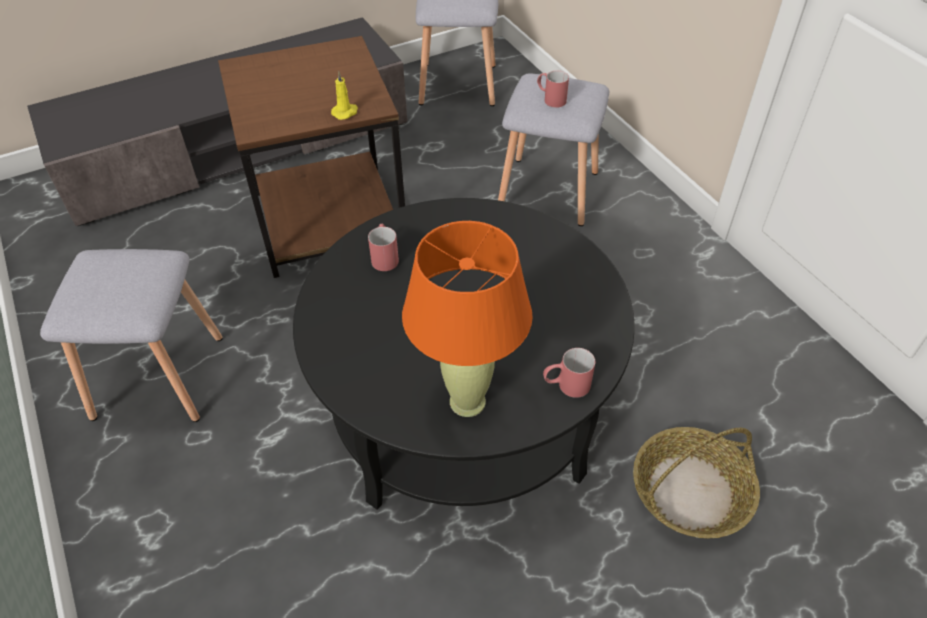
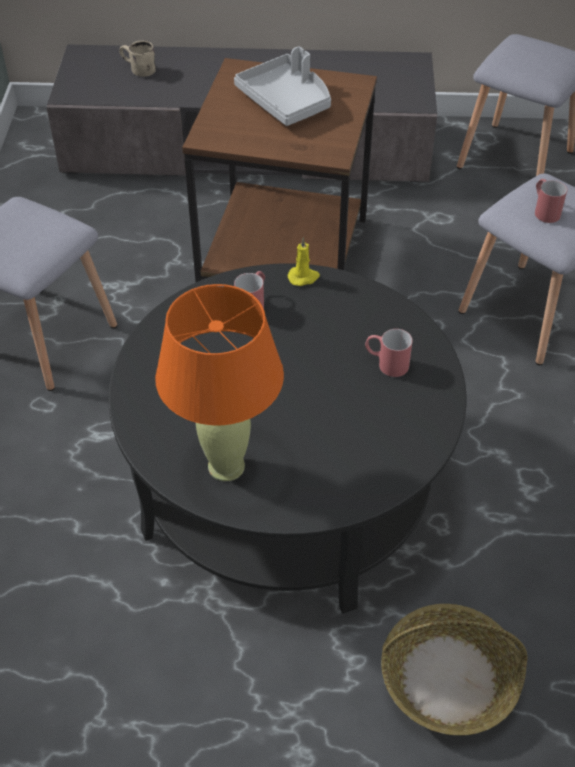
camera: 30 degrees right, 0 degrees up
yellow candle [331,72,358,120] -> yellow candle moved to [288,237,320,286]
red mug [543,348,595,398] -> red mug moved to [365,329,413,377]
none -> beige mug [119,40,156,77]
none -> grey tray [234,46,331,126]

